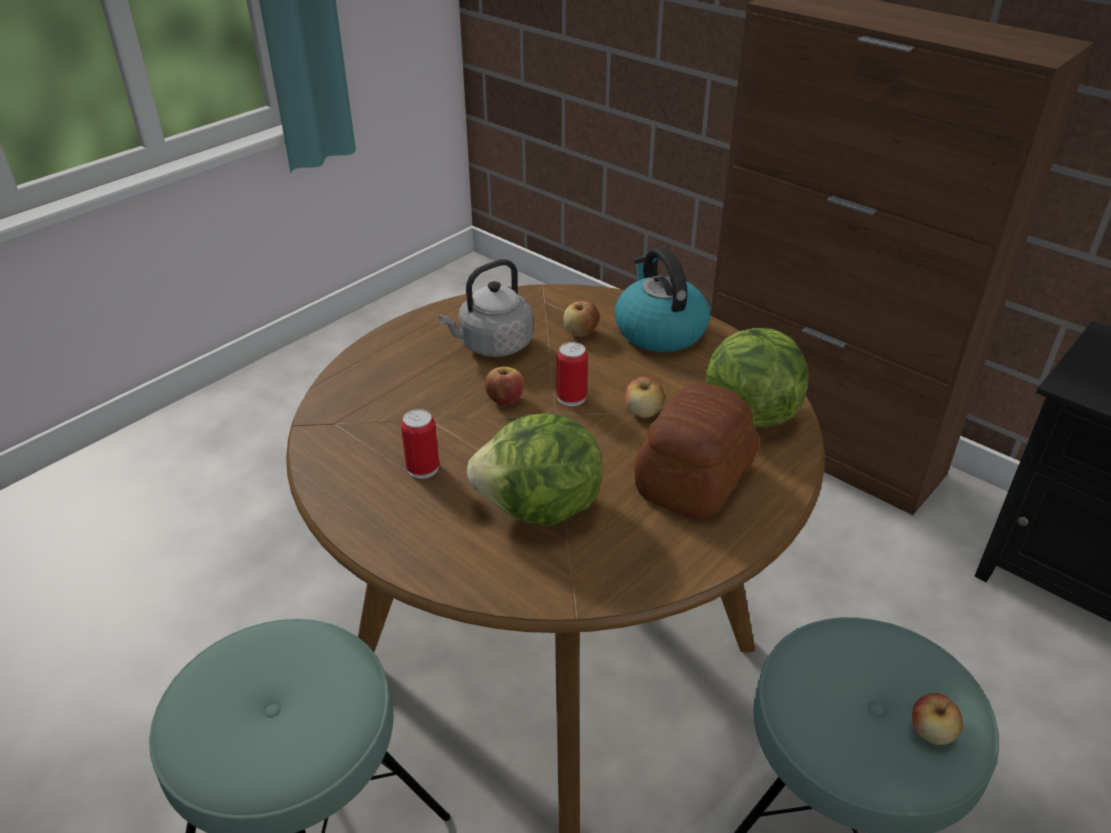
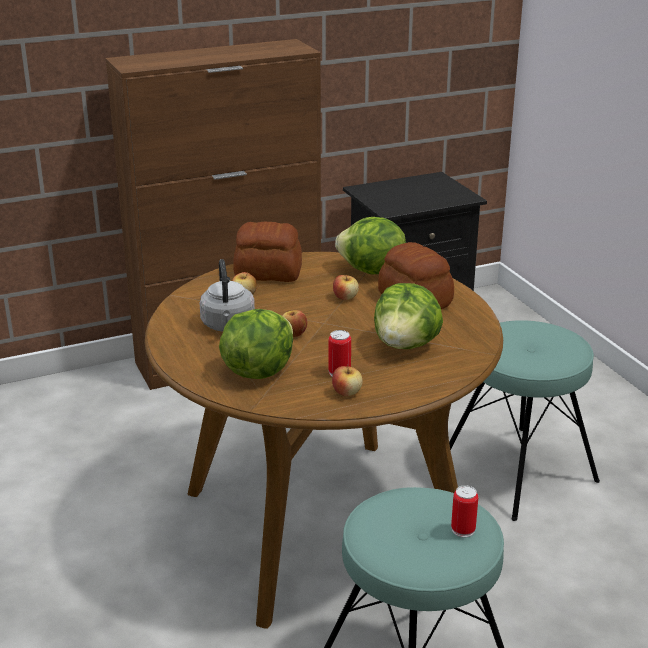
camera: 65 degrees left, 10 degrees down
can [557,342,588,406] -> can moved to [451,485,478,537]
kettle [615,247,710,352] -> bread [233,222,302,282]
apple [912,693,963,745] -> apple moved to [332,364,363,396]
none -> lettuce [219,309,293,379]

